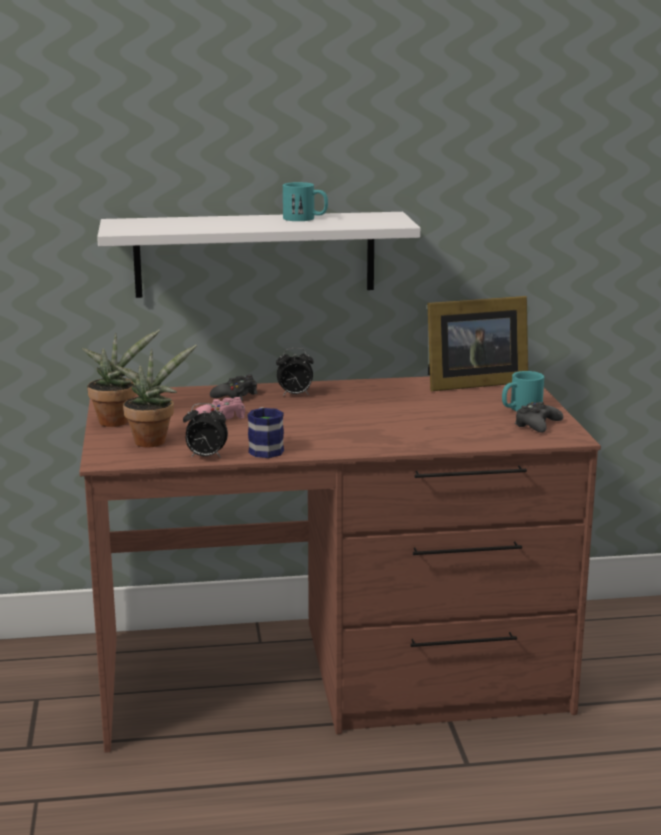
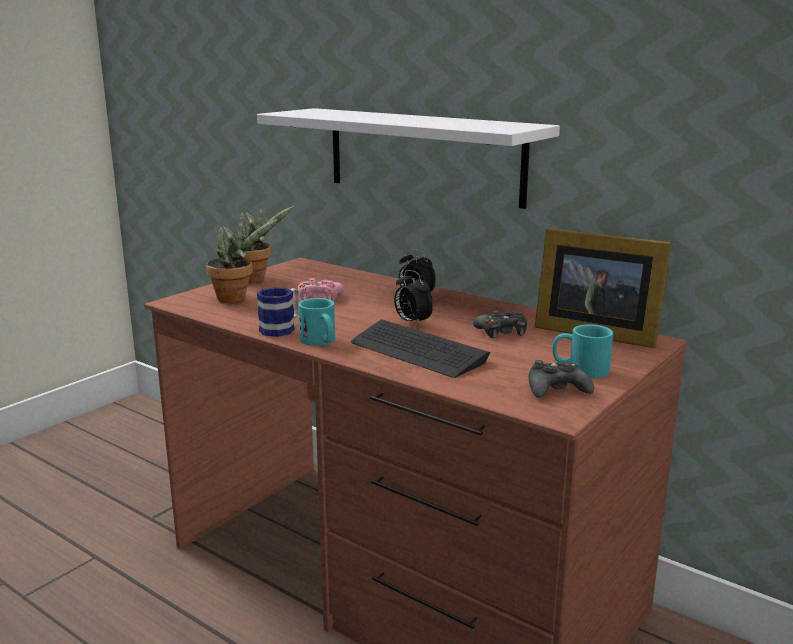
camera: 45 degrees right, 0 degrees up
alarm clock [183,403,228,458] -> alarm clock moved to [394,270,433,327]
black game controller [210,374,257,401] -> black game controller moved to [473,311,527,338]
turquoise mug [283,182,328,221] -> turquoise mug moved to [298,298,335,346]
none -> keyboard [351,319,490,378]

